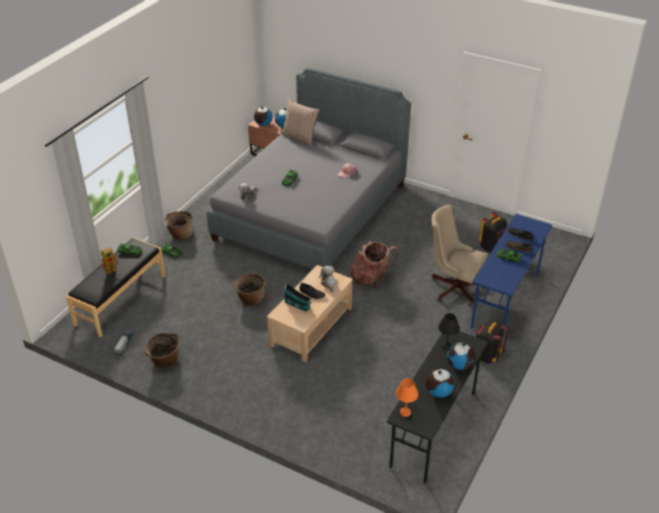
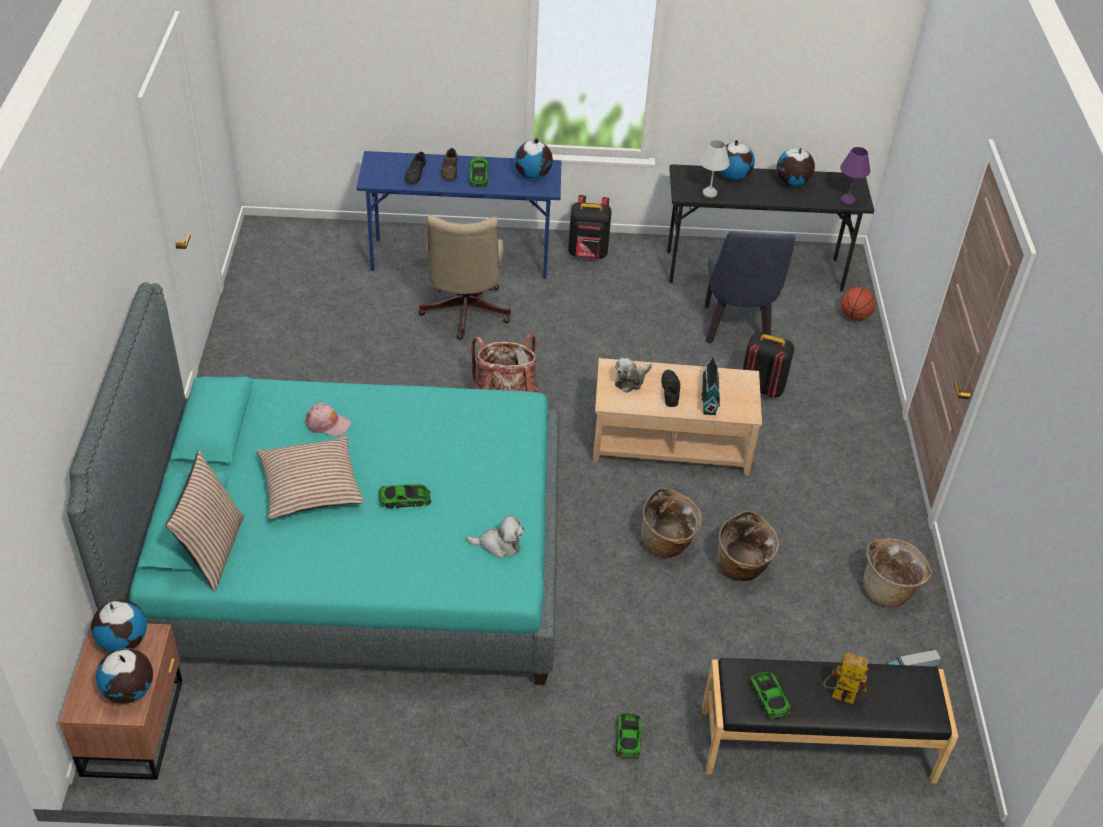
camera: 120 degrees left, 5 degrees up
basket [165,211,193,240] -> basket moved to [717,511,779,581]
grey bed [207,67,411,269] -> turquoise bed [67,282,559,685]
orange table lamp [396,378,419,417] -> purple table lamp [840,147,870,204]
black table lamp [438,313,459,350] -> white table lamp [700,140,730,198]
black backpack [479,212,507,252] -> black backpack moved to [743,333,794,397]
none -> pillow [256,435,364,520]
none -> globe [515,138,553,179]
none -> blue chair [705,231,795,344]
none -> basketball [841,287,876,321]

